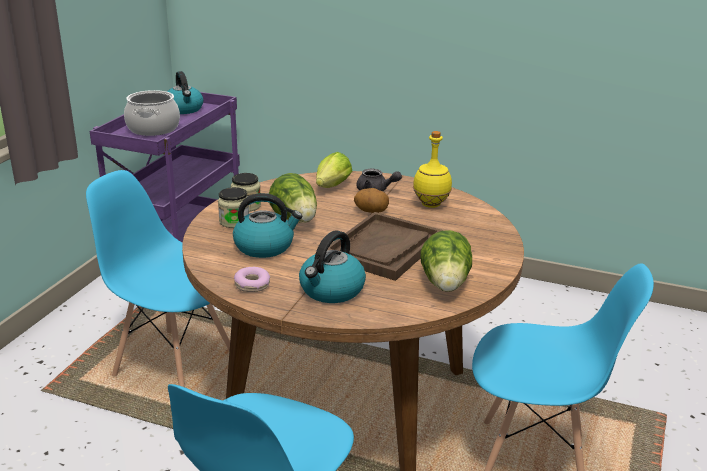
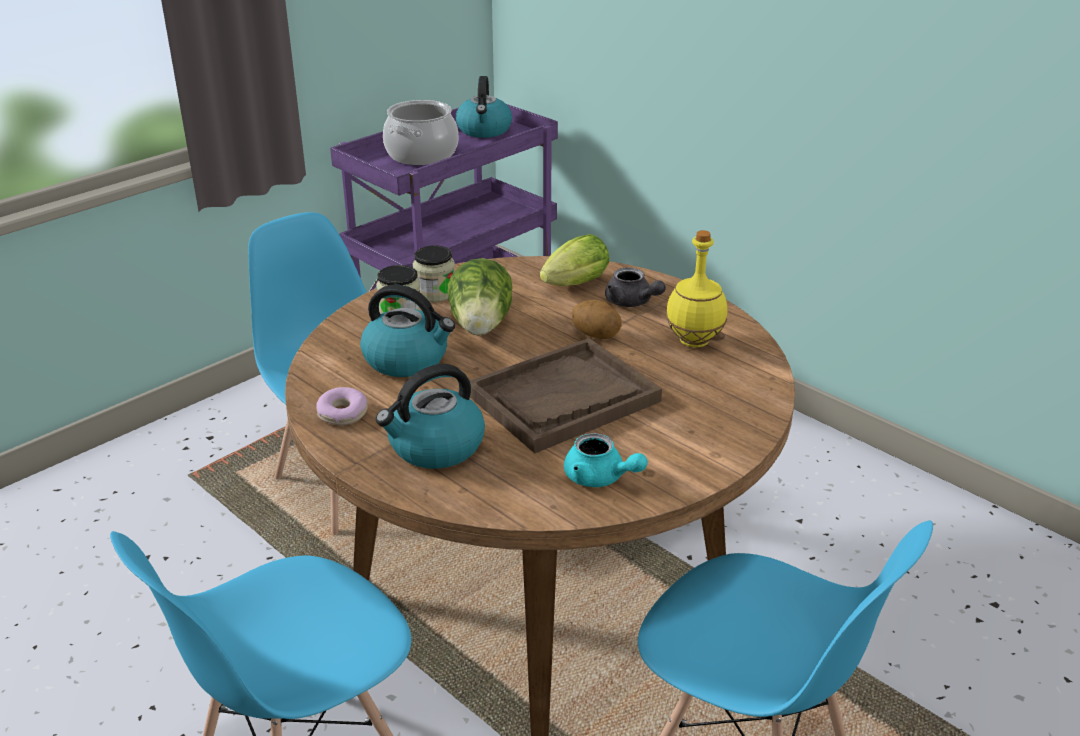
camera: 25 degrees right, 5 degrees up
lettuce [420,230,472,292] -> turquoise teapot [564,433,648,487]

